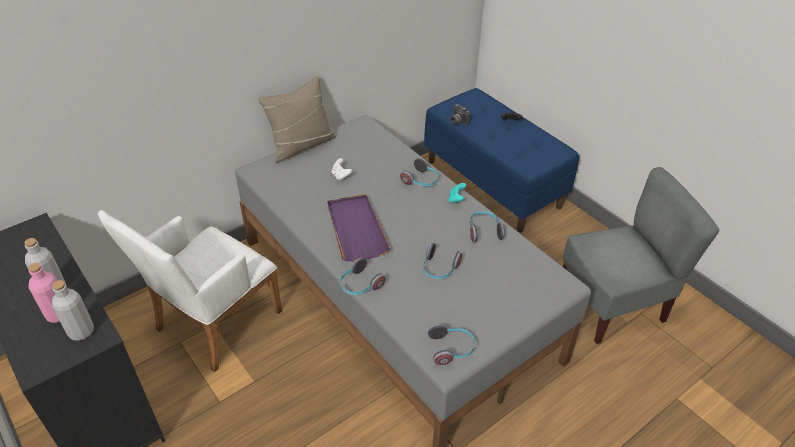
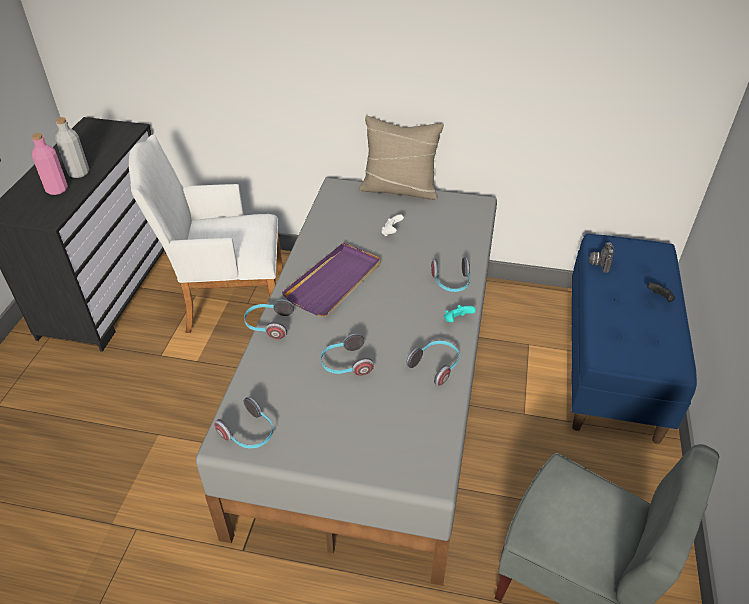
camera: 50 degrees right, 0 degrees up
grey bottle [52,280,94,341] -> none

